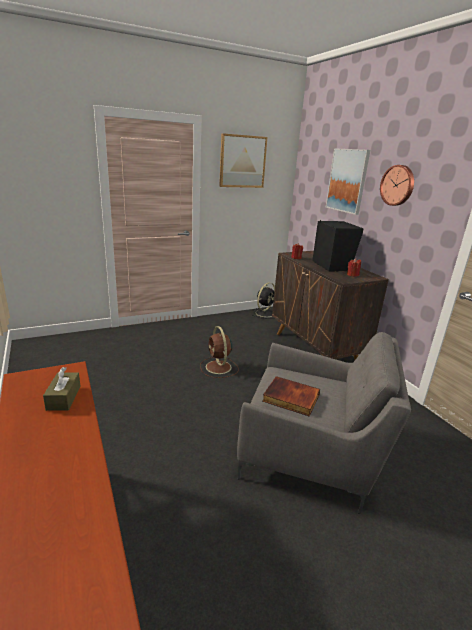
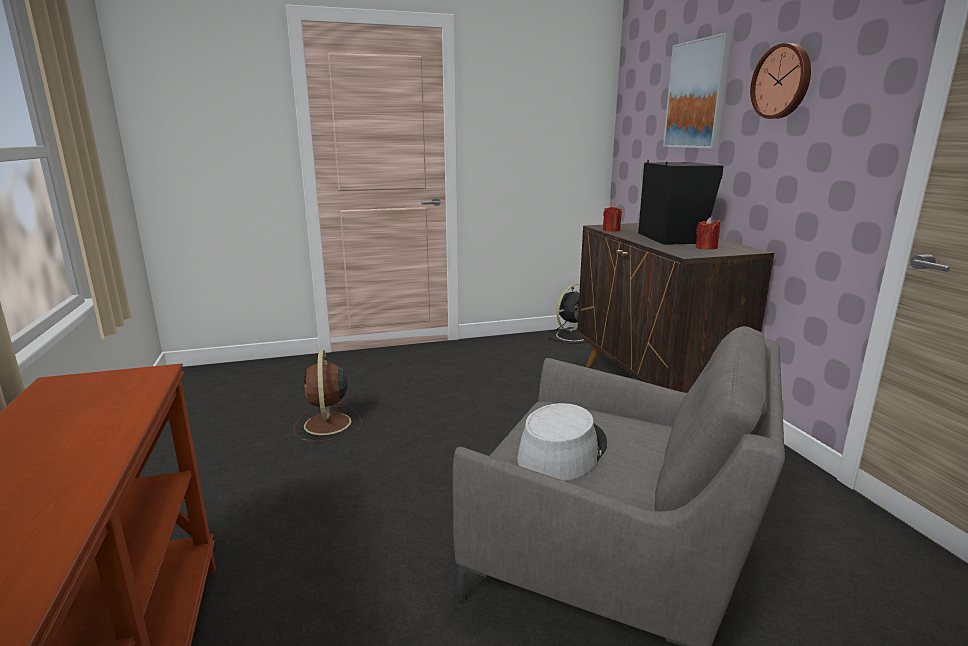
camera: 10 degrees right, 5 degrees down
brown tissue box [43,367,81,411] -> none
brown fan [200,326,239,378] -> brown fan moved to [293,350,362,441]
picture [219,133,267,188] -> none
book [262,376,320,417] -> grey hat [517,403,607,481]

